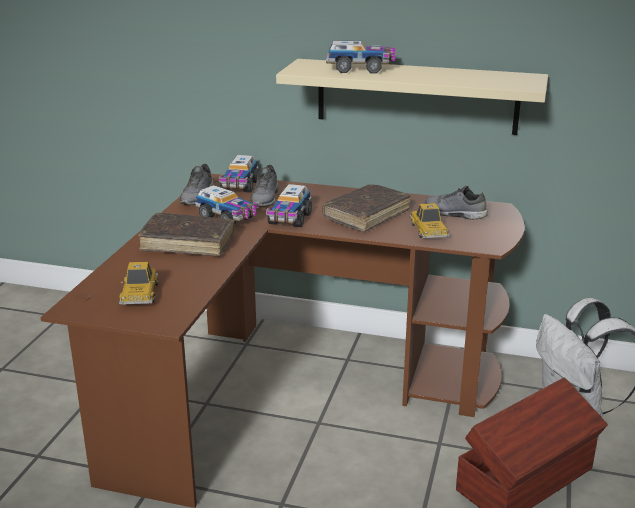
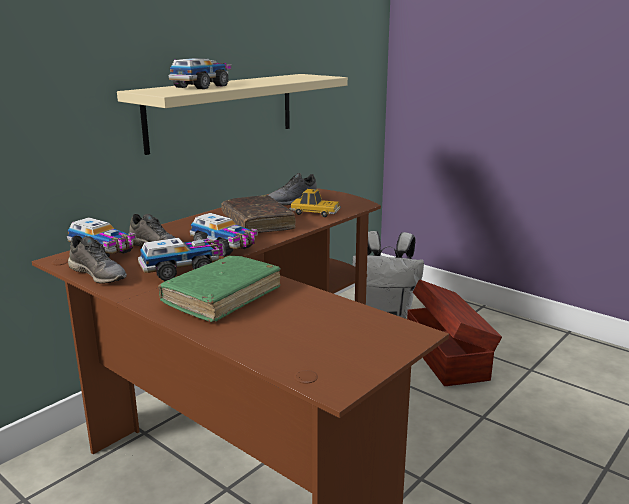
camera: 65 degrees left, 5 degrees down
toy car [119,262,159,305] -> none
brown book [138,213,235,257] -> green book [158,256,281,322]

